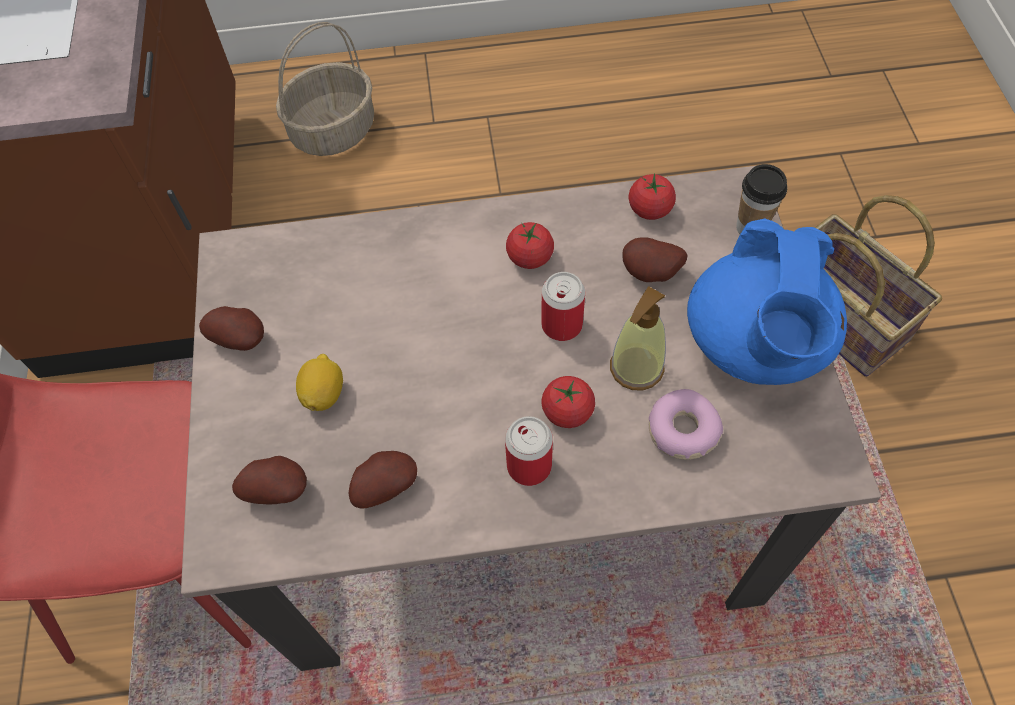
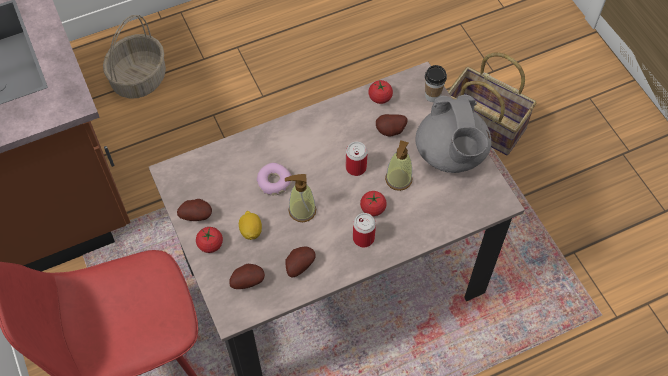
camera: 20 degrees left, 0 degrees up
tomato [506,222,554,269] -> tomato moved to [196,227,223,253]
donut [649,389,723,460] -> donut moved to [257,163,292,195]
blue teapot [687,218,847,385] -> grey teapot [416,94,491,173]
none -> soap dispenser [285,174,316,222]

